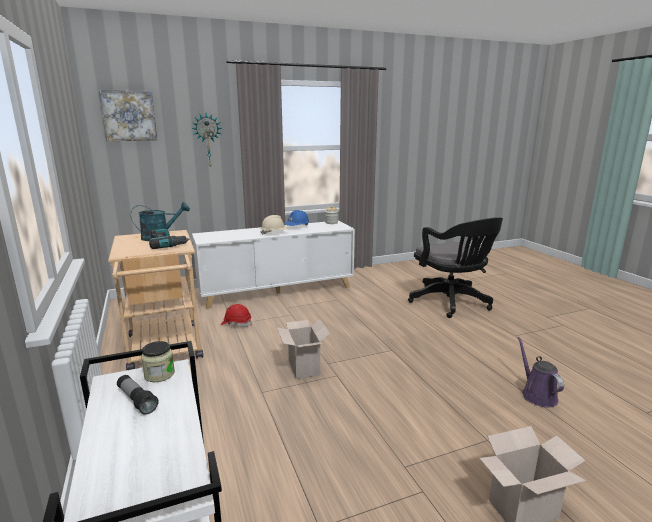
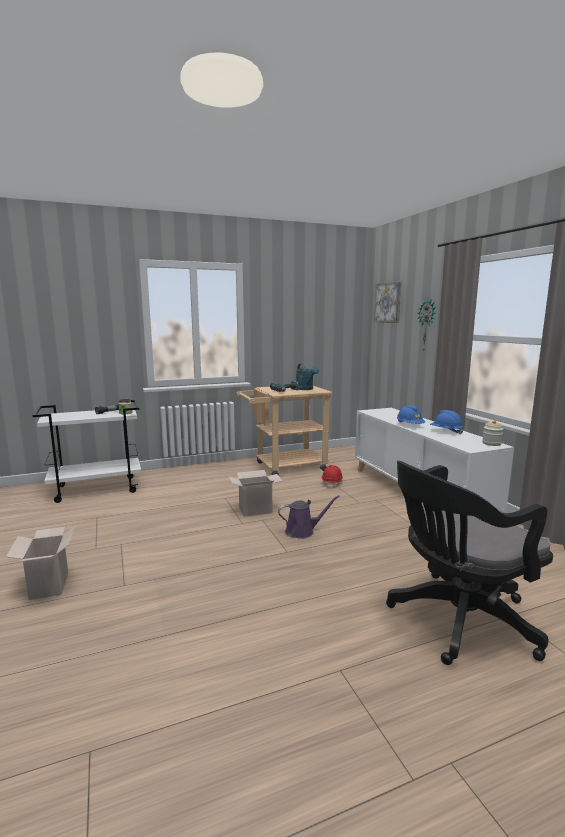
camera: 90 degrees right, 5 degrees down
beige hard hat [260,215,288,235] -> blue hard hat [397,405,425,424]
purple watering can [517,337,564,408] -> purple watering can moved to [278,495,340,539]

